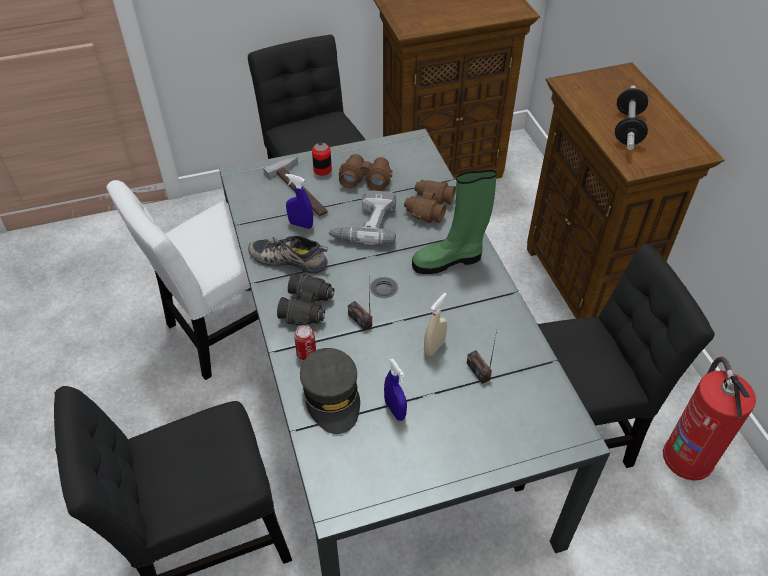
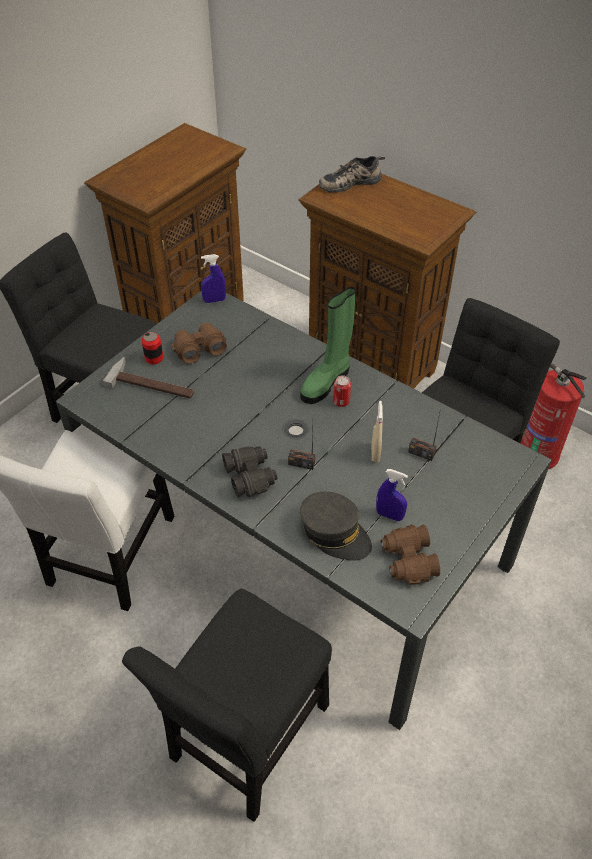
camera: 35 degrees left, 0 degrees up
shoe [248,236,328,274] -> shoe moved to [319,156,385,193]
blue spray bottle [285,174,313,229] -> blue spray bottle moved to [201,254,226,303]
can [294,325,316,360] -> can moved to [333,375,351,407]
power drill [327,191,396,245] -> none
brown binoculars [404,180,456,223] -> brown binoculars moved to [381,524,440,585]
dumbbell [615,85,648,150] -> none

